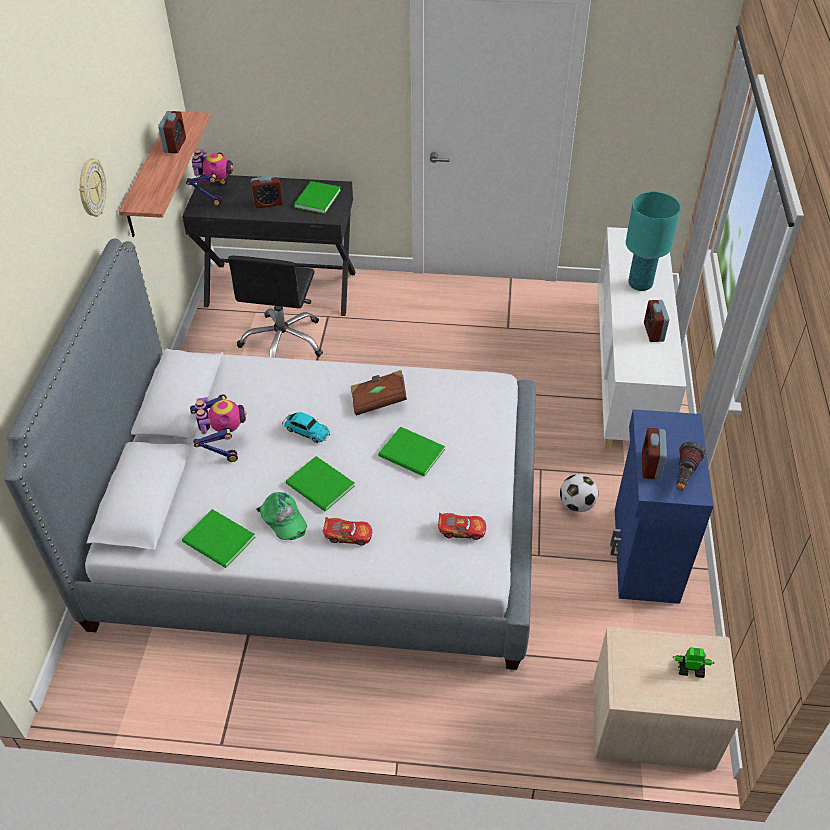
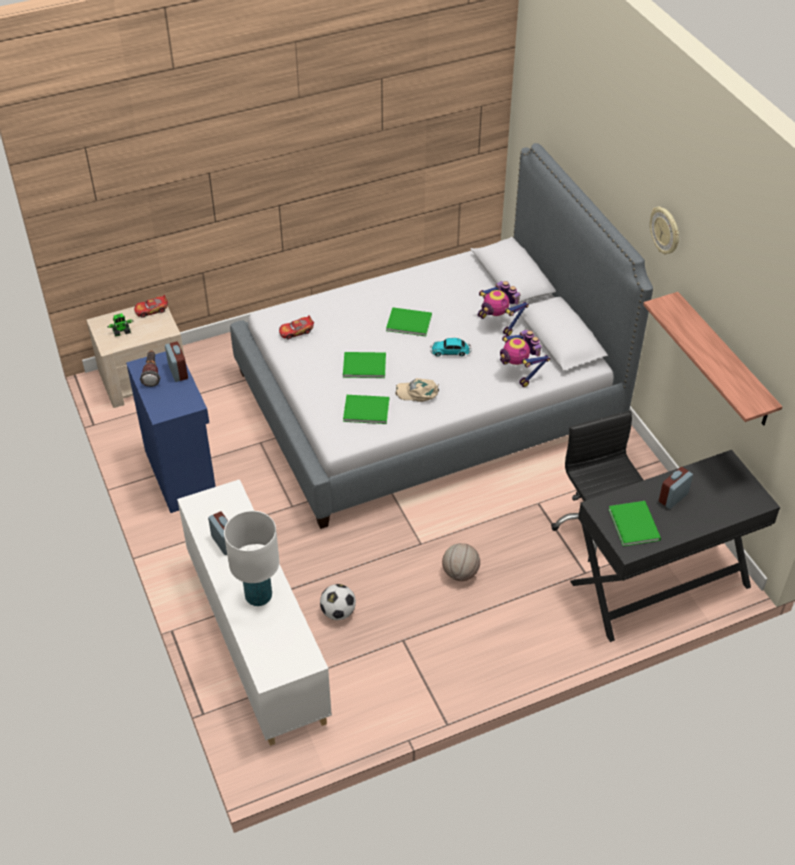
camera: 150 degrees right, 0 degrees up
alarm clock [158,111,186,153] -> none
green book [182,509,256,568] -> green book moved to [343,395,389,424]
toy robot [186,150,233,206] -> toy robot moved to [500,330,550,387]
green cap [256,492,307,540] -> none
toy car [323,517,372,545] -> toy car moved to [134,295,168,318]
brown book [351,370,407,416] -> beige cap [395,378,439,402]
football [560,474,599,512] -> football moved to [320,584,356,620]
turquoise table lamp [626,192,681,291] -> white table lamp [224,511,279,606]
none -> basketball [442,543,480,581]

